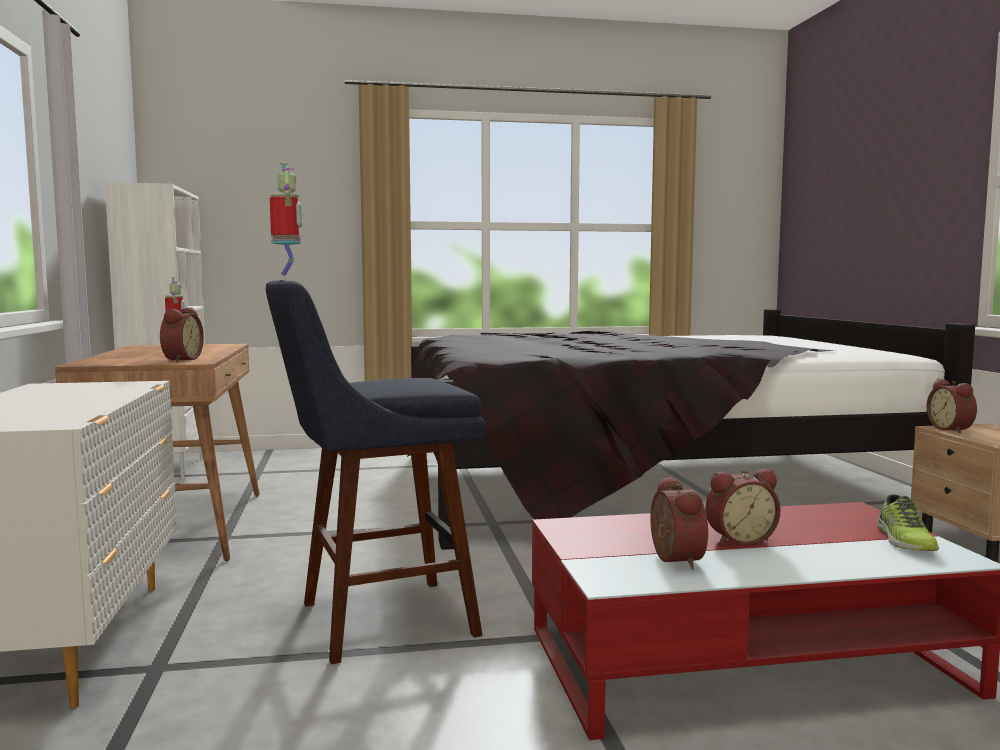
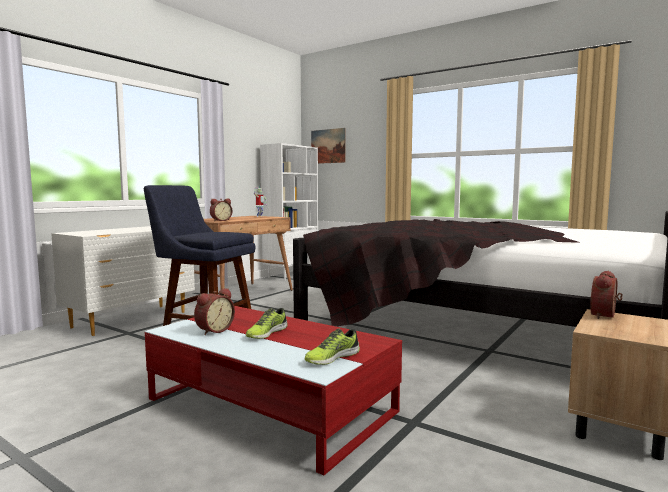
camera: 45 degrees right, 0 degrees up
toy robot [270,162,302,280] -> none
alarm clock [705,469,781,546] -> shoe [246,308,288,339]
none -> picture [311,128,346,164]

